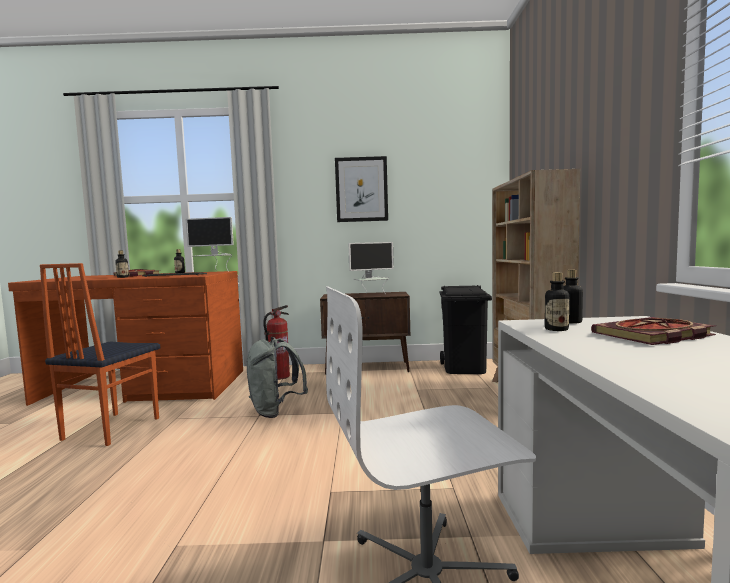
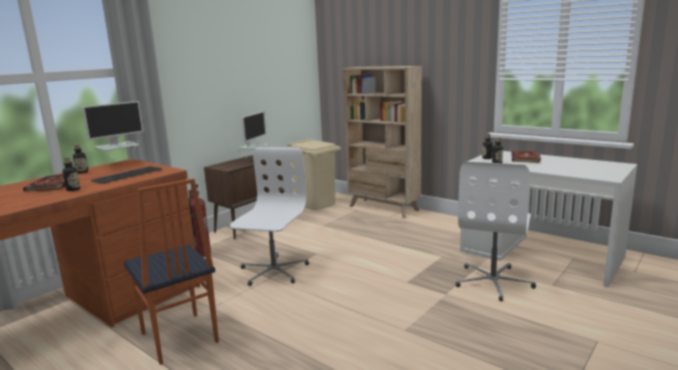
camera: 50 degrees left, 10 degrees up
grey backpack [247,337,308,418] -> white office chair [230,147,309,286]
picture [335,156,388,222] -> none
black trash can [439,285,492,374] -> beige trash can [287,139,341,210]

